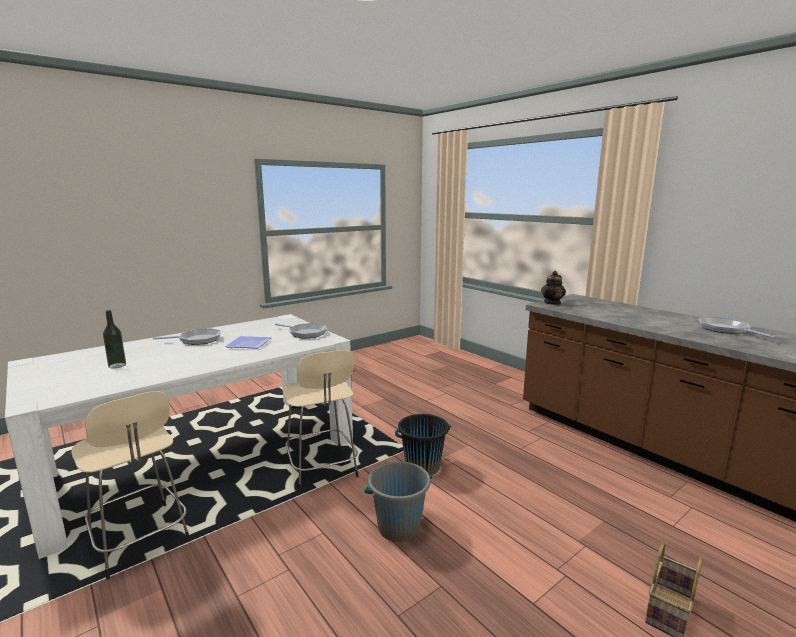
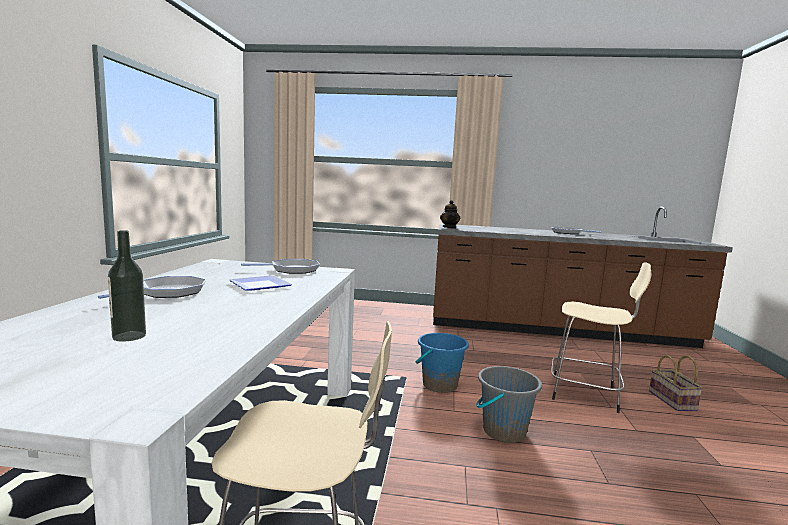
camera: 45 degrees left, 5 degrees down
beige stool [282,350,358,491] -> beige stool moved to [551,262,651,413]
black bucket [395,414,451,476] -> blue bucket [416,333,469,393]

